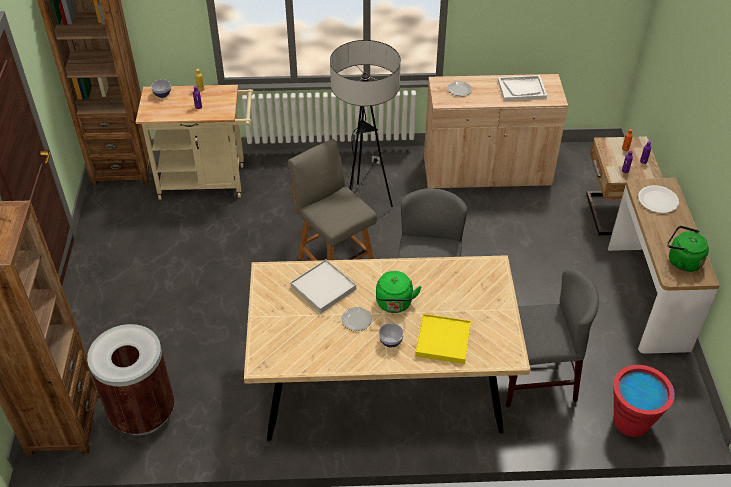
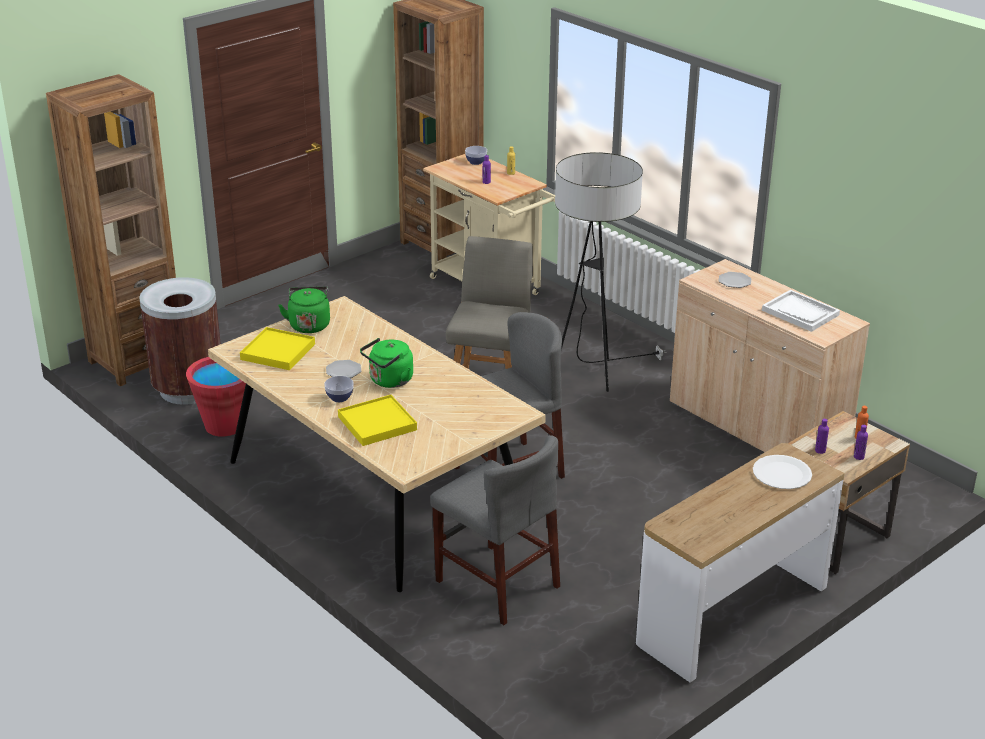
camera: 50 degrees right, 15 degrees down
white tray [290,259,356,313] -> none
red bucket [614,365,675,437] -> red bucket moved to [186,357,246,437]
green kettle [667,226,709,272] -> green kettle moved to [278,286,330,333]
none -> yellow tray [240,327,315,370]

